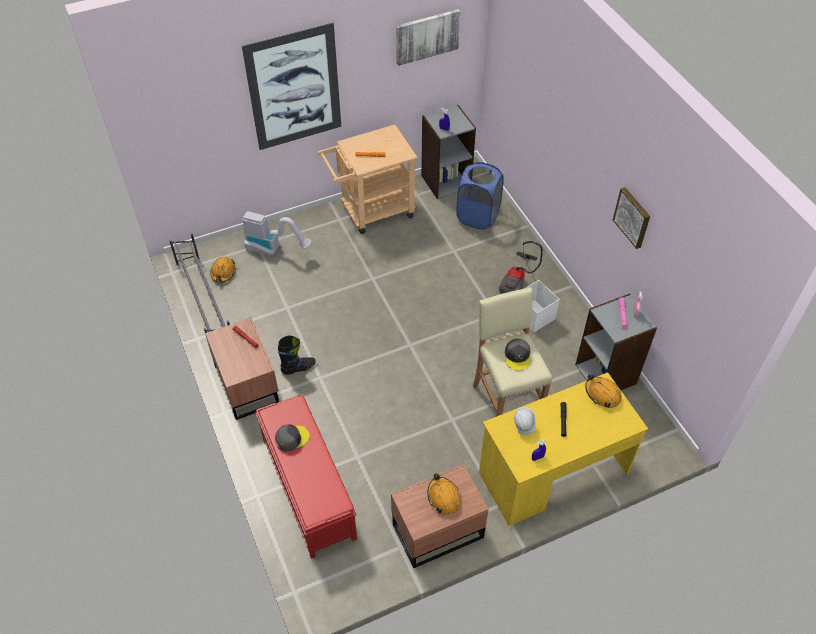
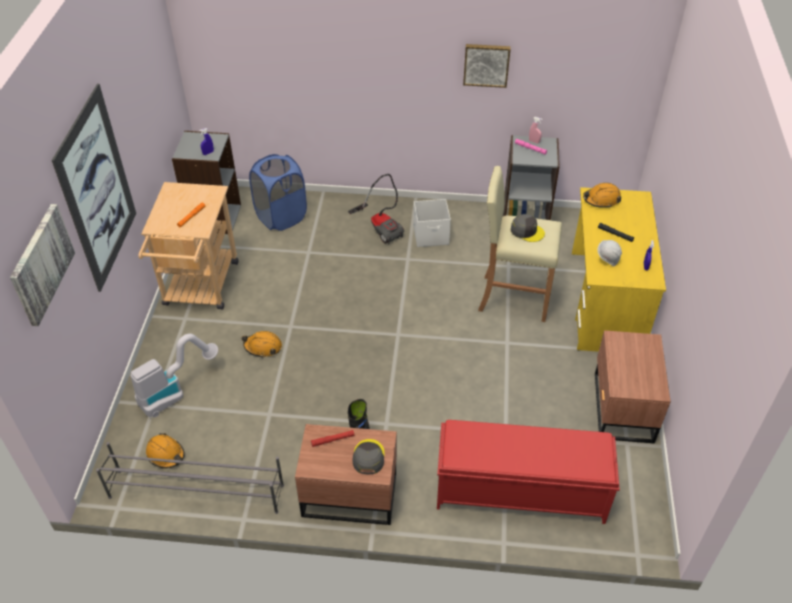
camera: 60 degrees left, 5 degrees down
grey cap [275,424,309,452] -> grey cap moved to [353,439,385,474]
picture [396,9,461,66] -> picture moved to [10,204,75,326]
orange hard hat [428,473,461,515] -> orange hard hat moved to [241,331,282,358]

